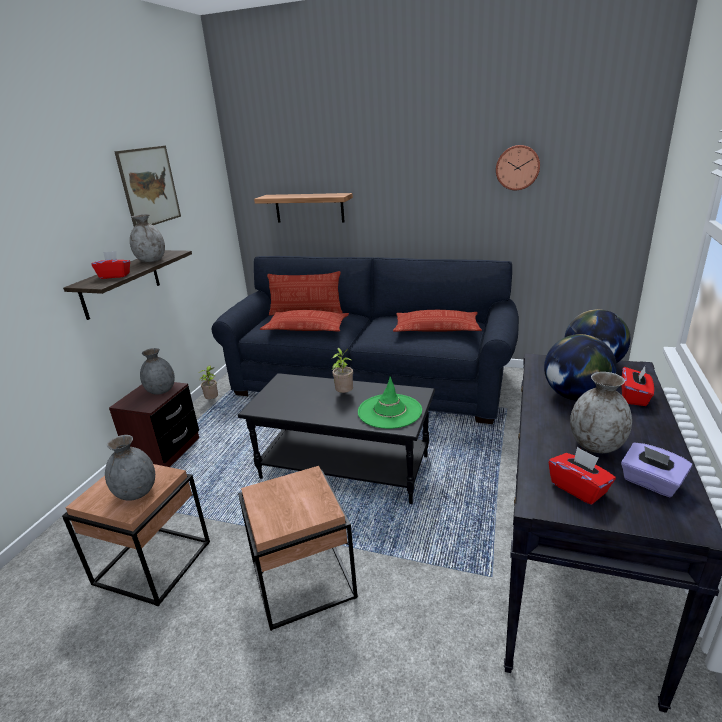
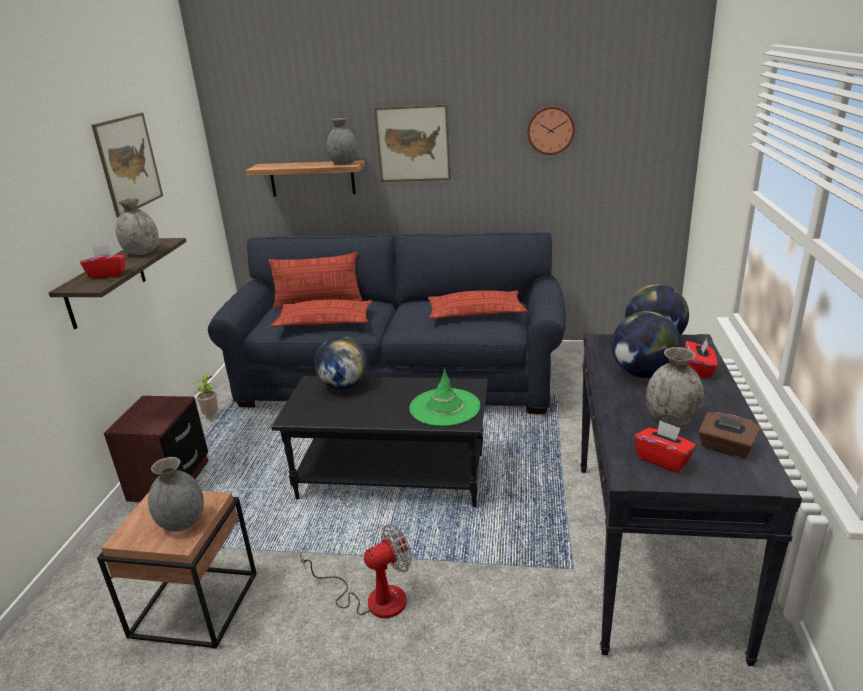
camera: 10 degrees left, 0 degrees up
grey vase [140,348,175,395] -> grey vase moved to [327,118,358,165]
brown side table [238,466,358,631] -> fan [300,524,412,618]
potted plant [332,348,353,393] -> none
purple tissue box [621,443,692,497] -> brown tissue box [698,412,761,459]
none -> globe [315,336,368,389]
none -> picture [374,104,451,182]

